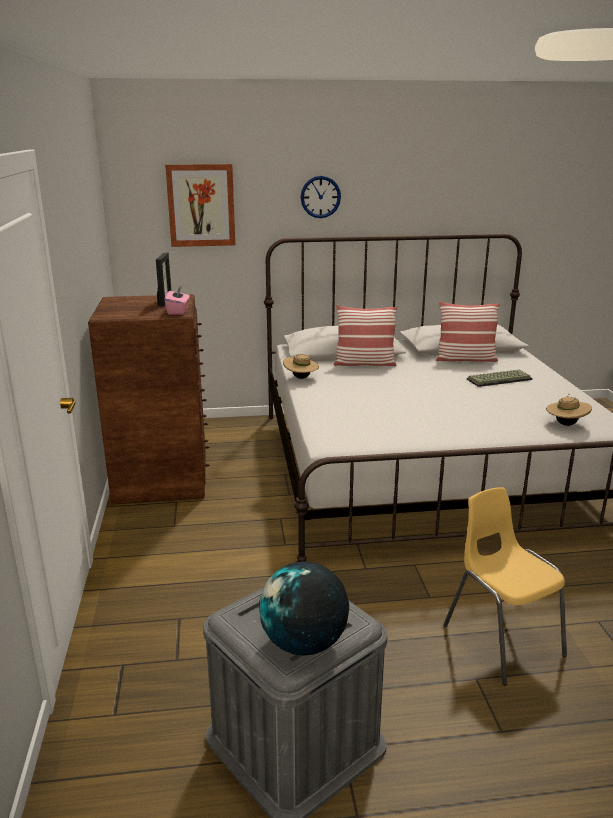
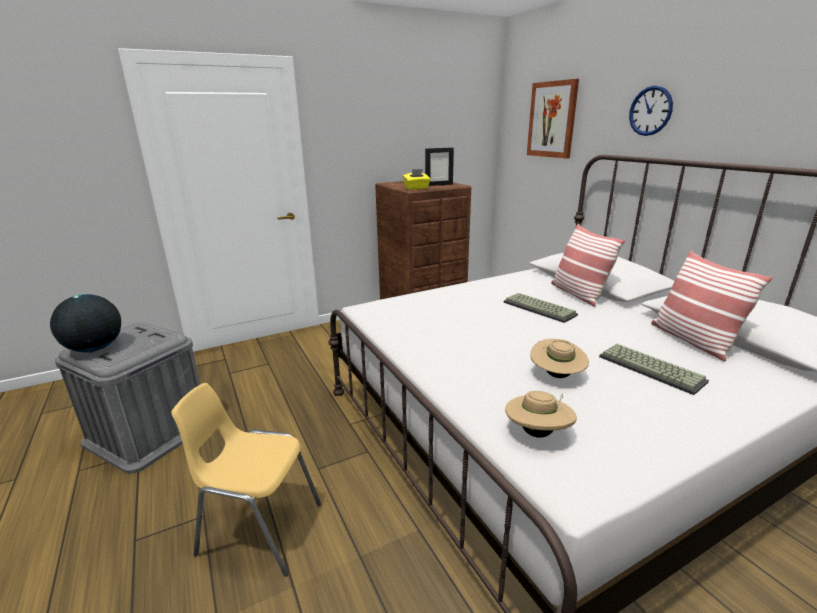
camera: 70 degrees right, 0 degrees up
pink tissue box [165,286,190,315] -> yellow tissue box [403,169,431,190]
beige hat [283,354,319,379] -> beige hat moved to [530,339,589,378]
yellow chair [443,487,567,686] -> yellow chair turned 120 degrees counterclockwise [171,383,321,577]
none -> keyboard [504,293,578,323]

